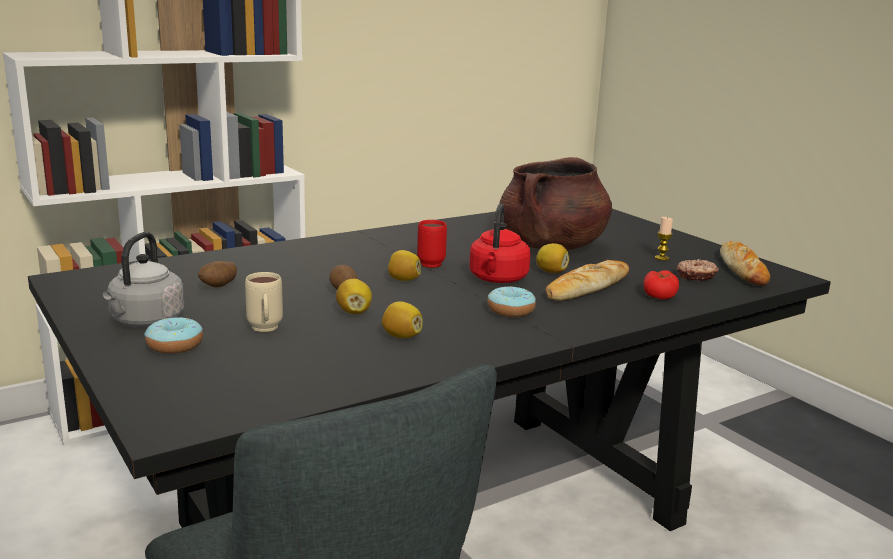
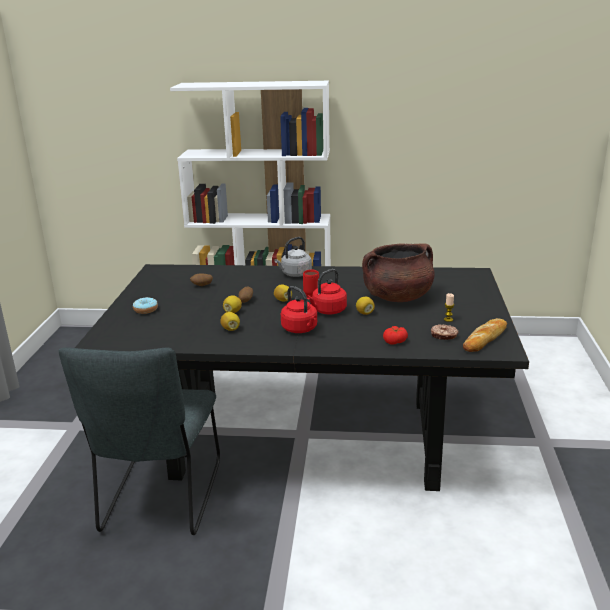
camera: 40 degrees right, 5 degrees up
grey kettle [103,232,184,327] -> grey kettle moved to [274,237,312,277]
beige mug [245,272,283,332] -> none
donut [487,286,536,317] -> red kettle [281,286,317,333]
bread [546,260,629,301] -> none

